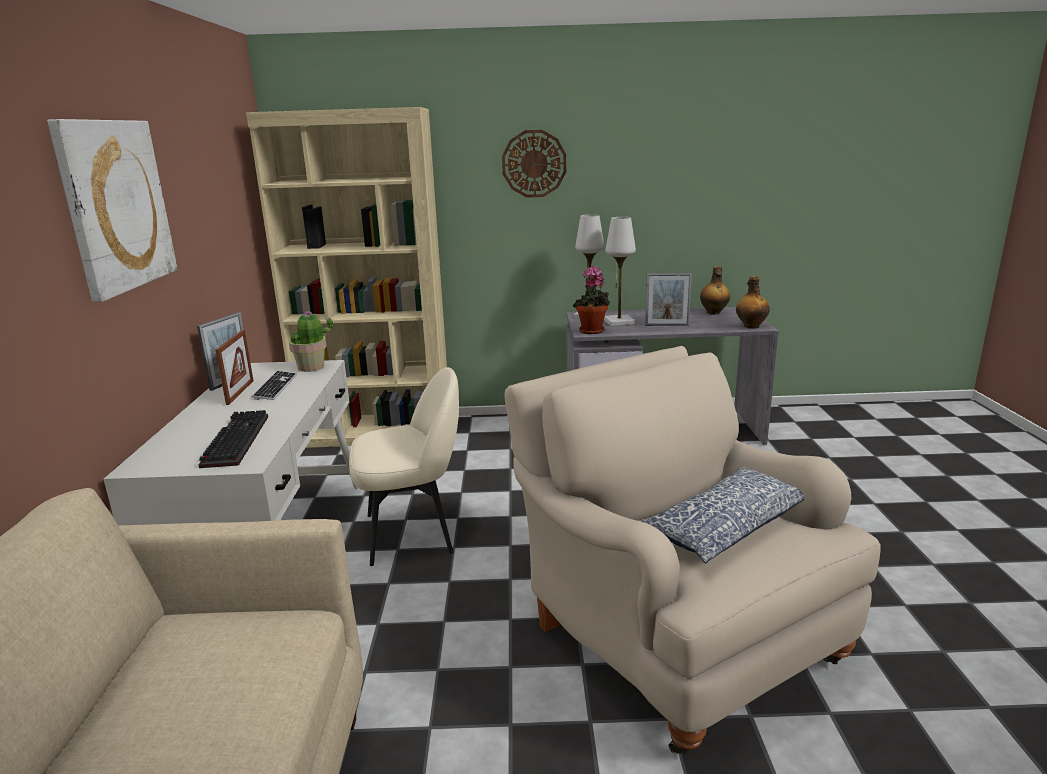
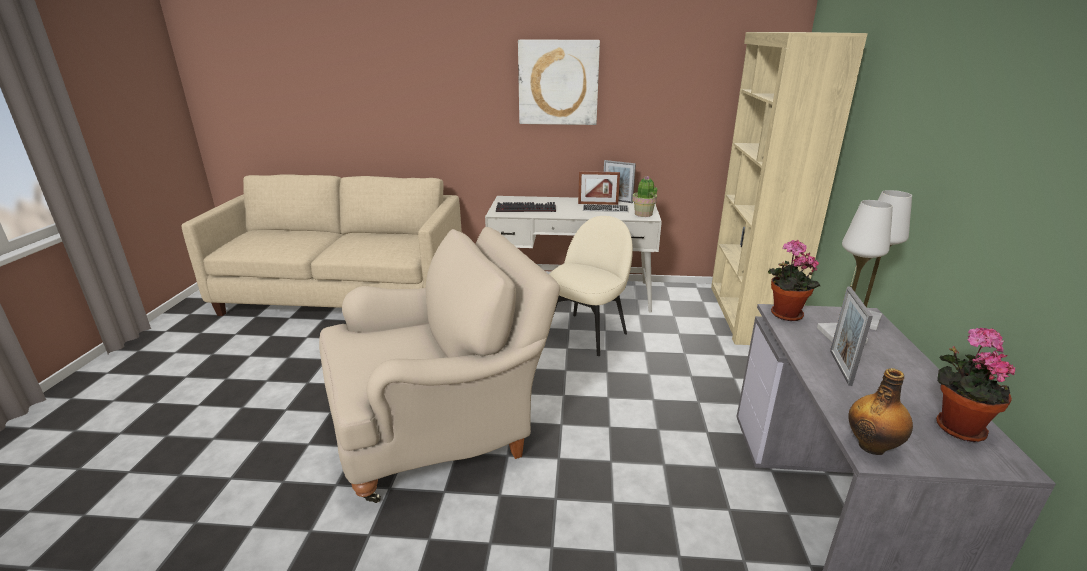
camera: 95 degrees right, 5 degrees up
beige chair [349,367,459,566] -> beige chair turned 135 degrees counterclockwise [549,216,633,356]
wall clock [502,130,566,198] -> none
pillow [641,466,805,563] -> none
bottle [700,266,730,315] -> potted plant [936,327,1015,442]

